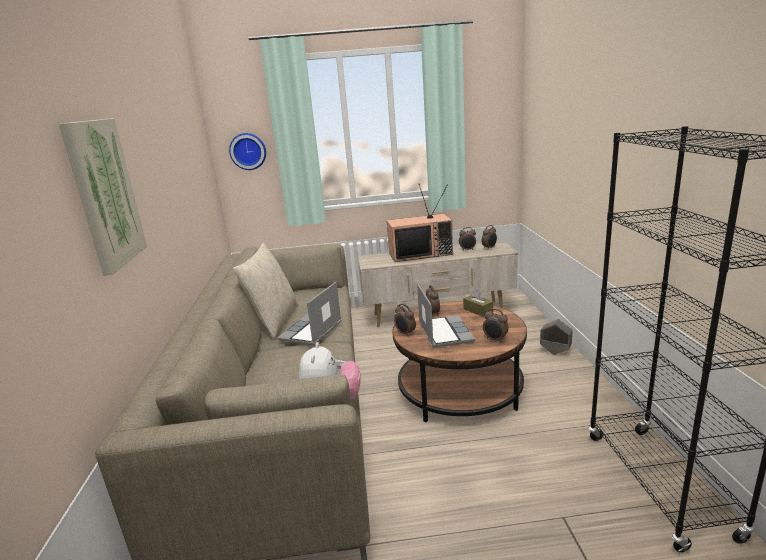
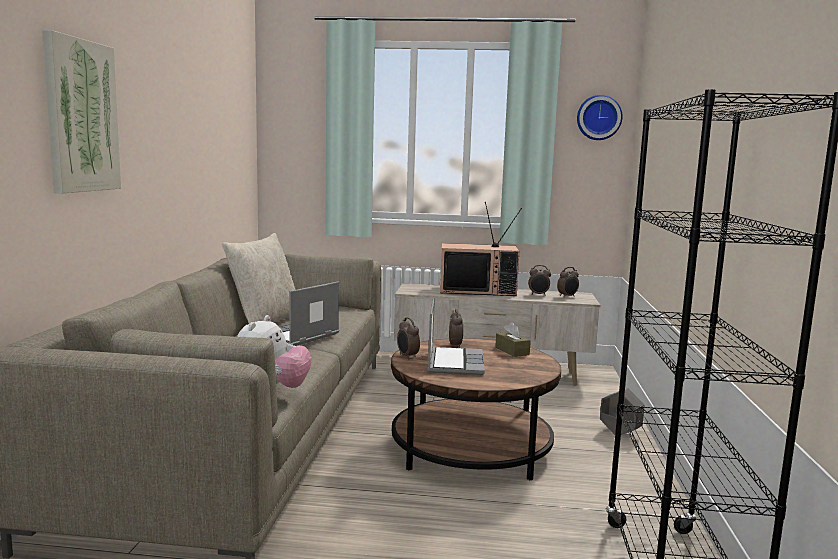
camera: 10 degrees right, 10 degrees down
wall clock [229,133,266,170] -> wall clock moved to [577,95,623,140]
alarm clock [483,308,509,343] -> none

